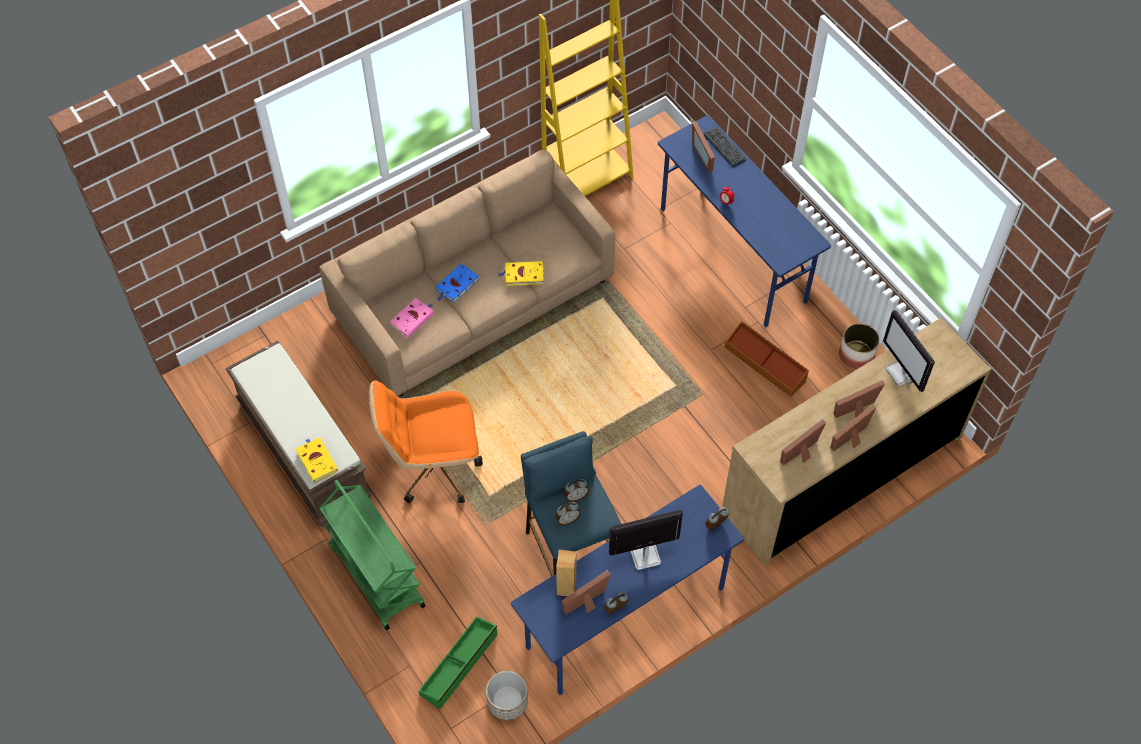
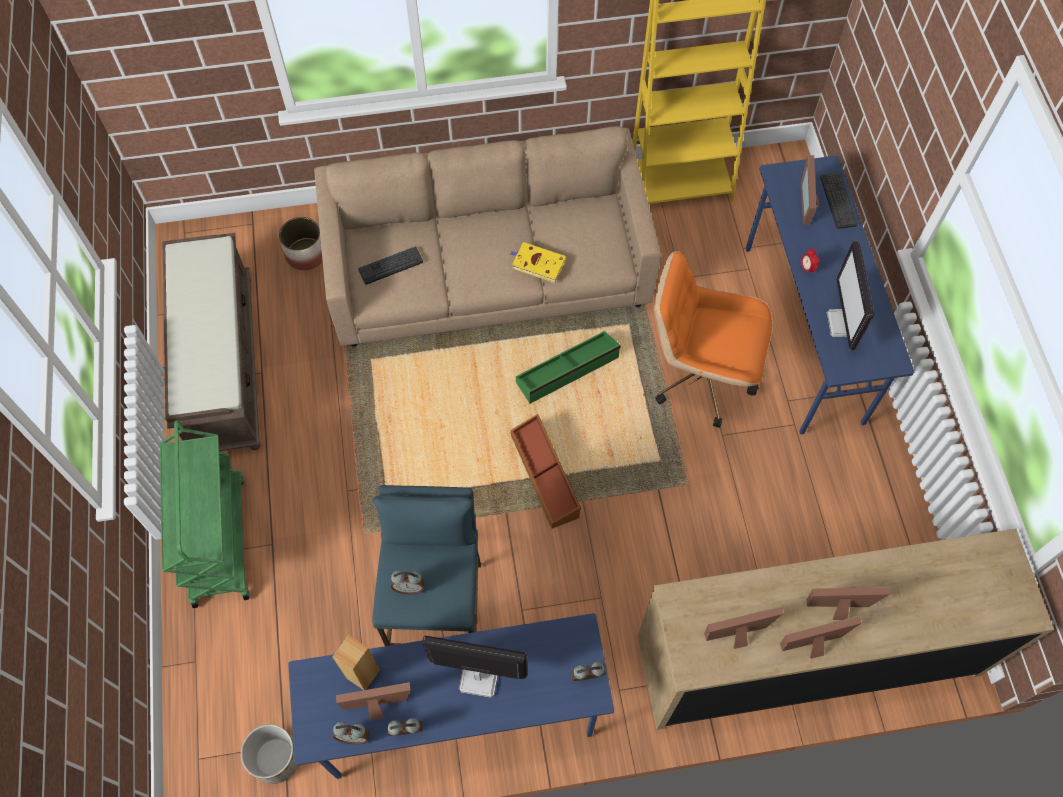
camera: 25 degrees right, 5 degrees up
yellow book [296,438,338,483] -> none
orange office chair [369,380,483,503] -> orange office chair moved to [654,251,773,428]
pink book [390,298,434,338] -> keyboard [358,247,423,285]
green storage box [419,616,497,709] -> green storage box moved to [516,331,621,404]
blue book [435,263,479,303] -> none
alarm clock [564,479,589,502] -> alarm clock moved to [333,722,369,744]
brown storage box [725,321,809,397] -> brown storage box moved to [511,414,581,529]
planter [839,323,879,369] -> planter moved to [279,217,323,270]
monitor [883,310,935,392] -> monitor moved to [827,241,874,351]

